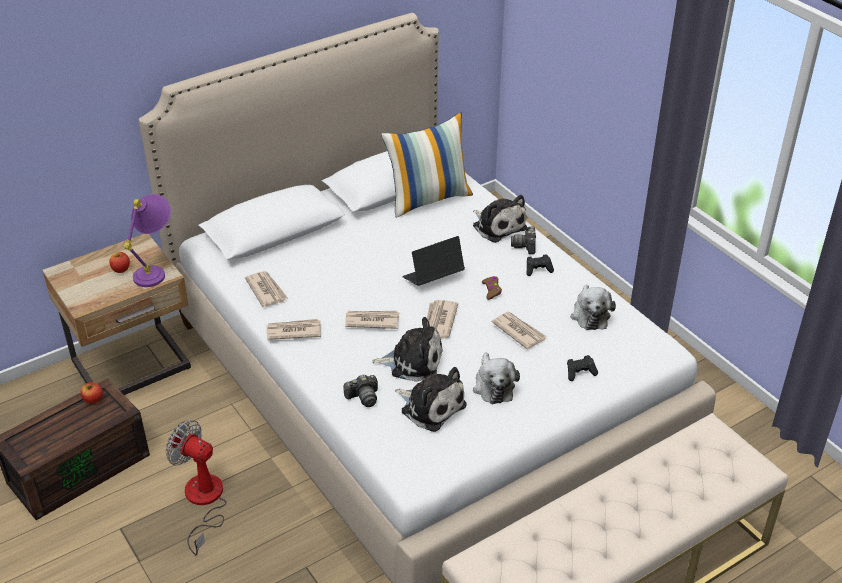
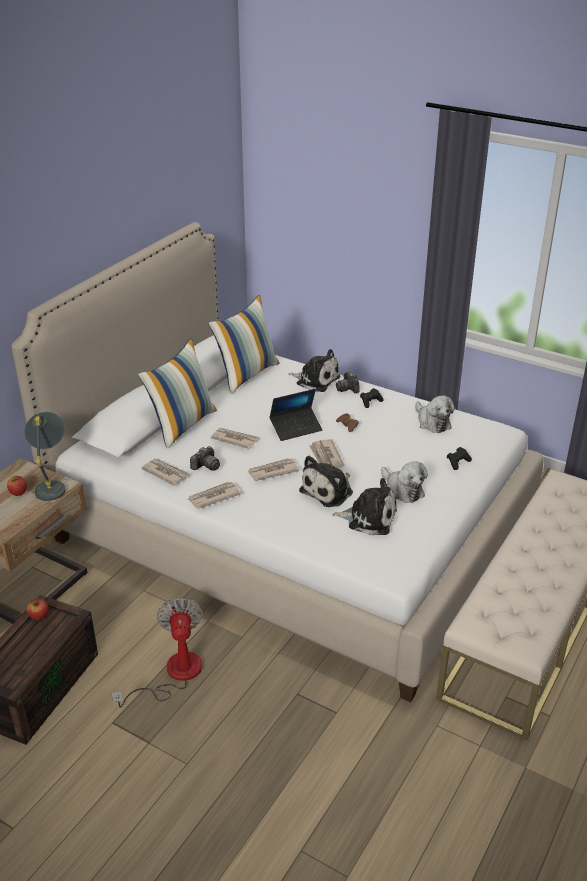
camera: 25 degrees left, 5 degrees down
purple table lamp [124,194,171,287] -> grey table lamp [24,412,66,501]
fan [166,420,227,555] -> fan turned 75 degrees clockwise [111,597,203,708]
camera [343,375,378,407] -> camera moved to [190,446,220,471]
plush toy [372,317,443,382] -> plush toy turned 150 degrees clockwise [299,456,353,507]
laptop [403,236,465,286] -> laptop turned 150 degrees counterclockwise [269,389,323,441]
newspaper [491,312,547,349] -> newspaper moved to [211,428,259,449]
none -> pillow [138,339,217,449]

